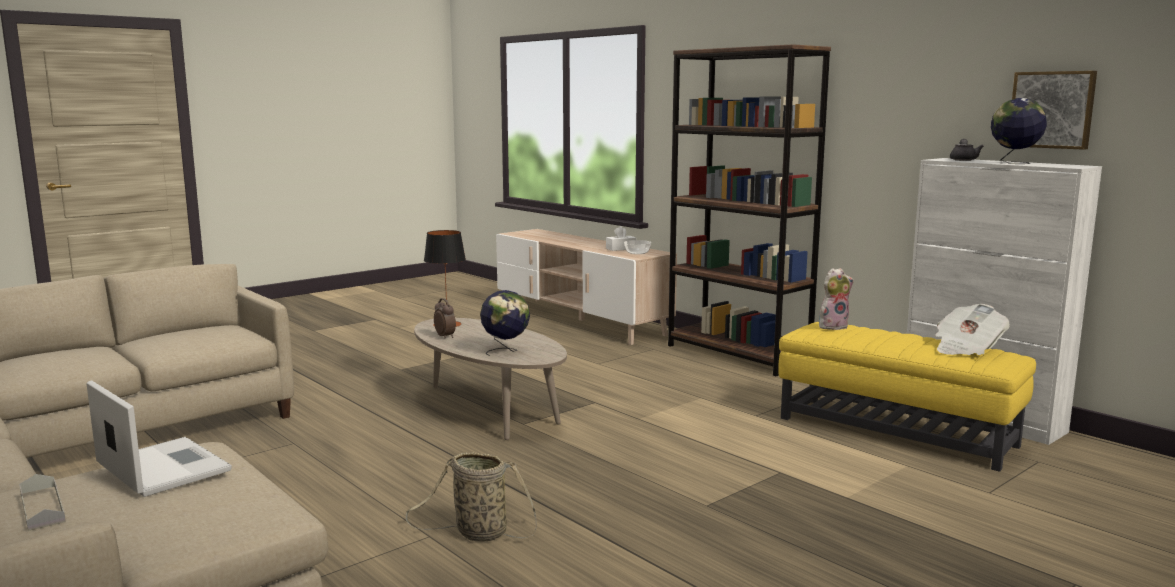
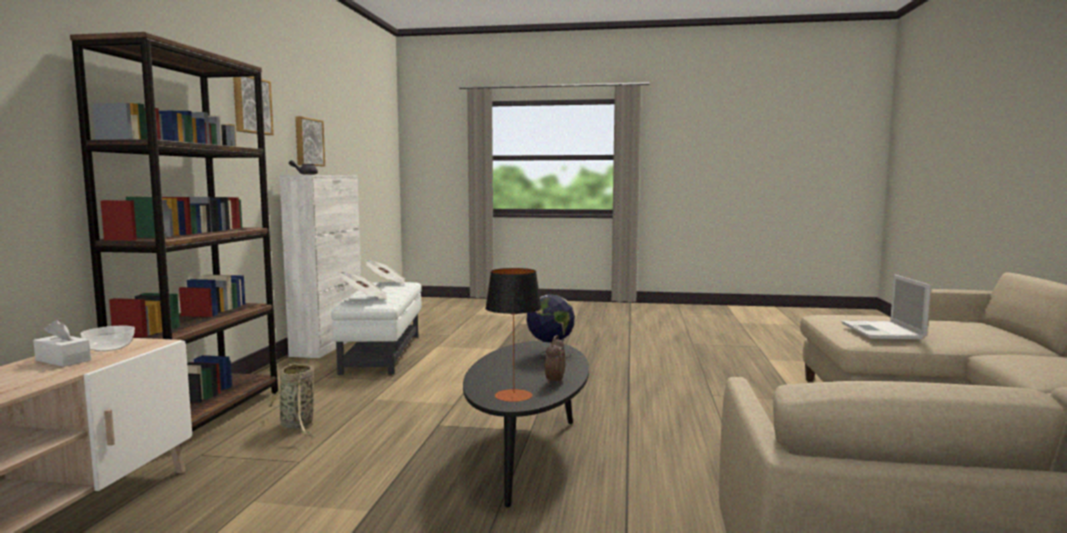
camera: 130 degrees left, 5 degrees down
grey tray [19,474,66,531] -> none
basket [406,452,537,541] -> basket moved to [268,362,314,437]
beige coffee table [414,318,567,440] -> black coffee table [463,341,589,507]
yellow ottoman [778,322,1036,472] -> white ottoman [331,282,422,375]
plush toy [819,268,854,330] -> newspaper [340,272,387,300]
globe [991,98,1047,164] -> none
none -> picture [233,77,274,135]

